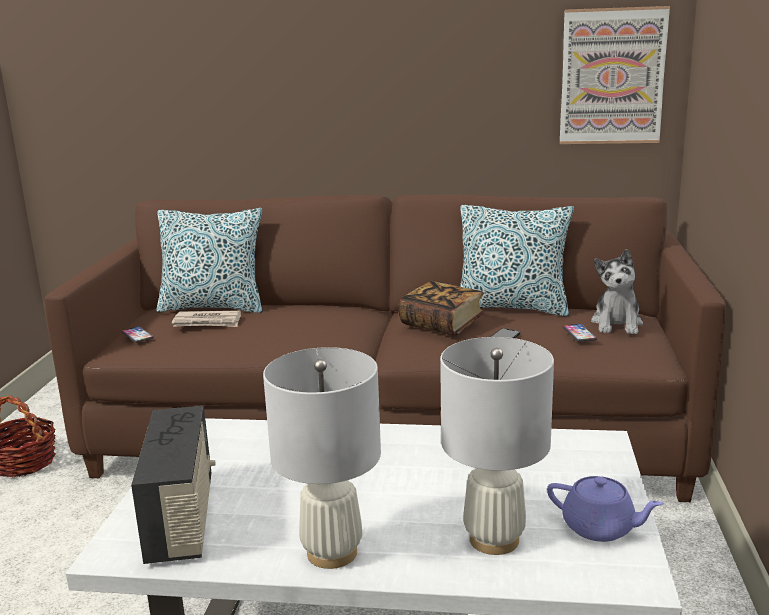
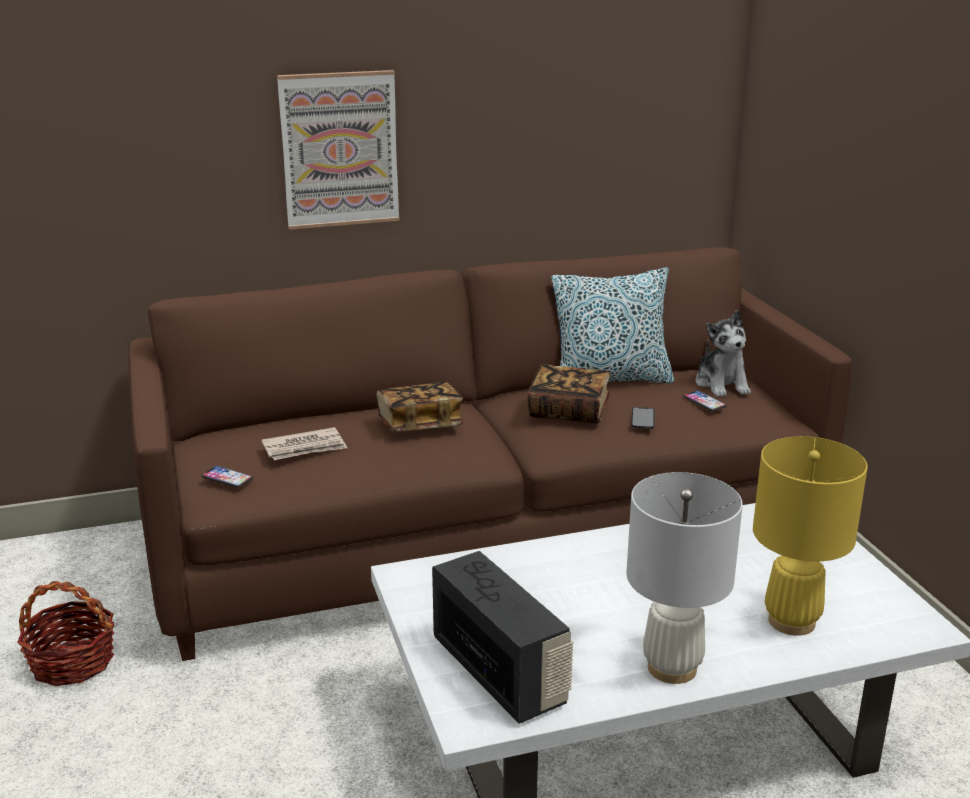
camera: 25 degrees left, 5 degrees up
pillow [157,208,263,313] -> none
white table lamp [440,337,554,555] -> yellow table lamp [753,436,868,636]
purple teapot [547,476,664,542] -> none
picture [560,6,670,144] -> picture moved to [277,70,400,230]
none -> book [376,382,464,432]

